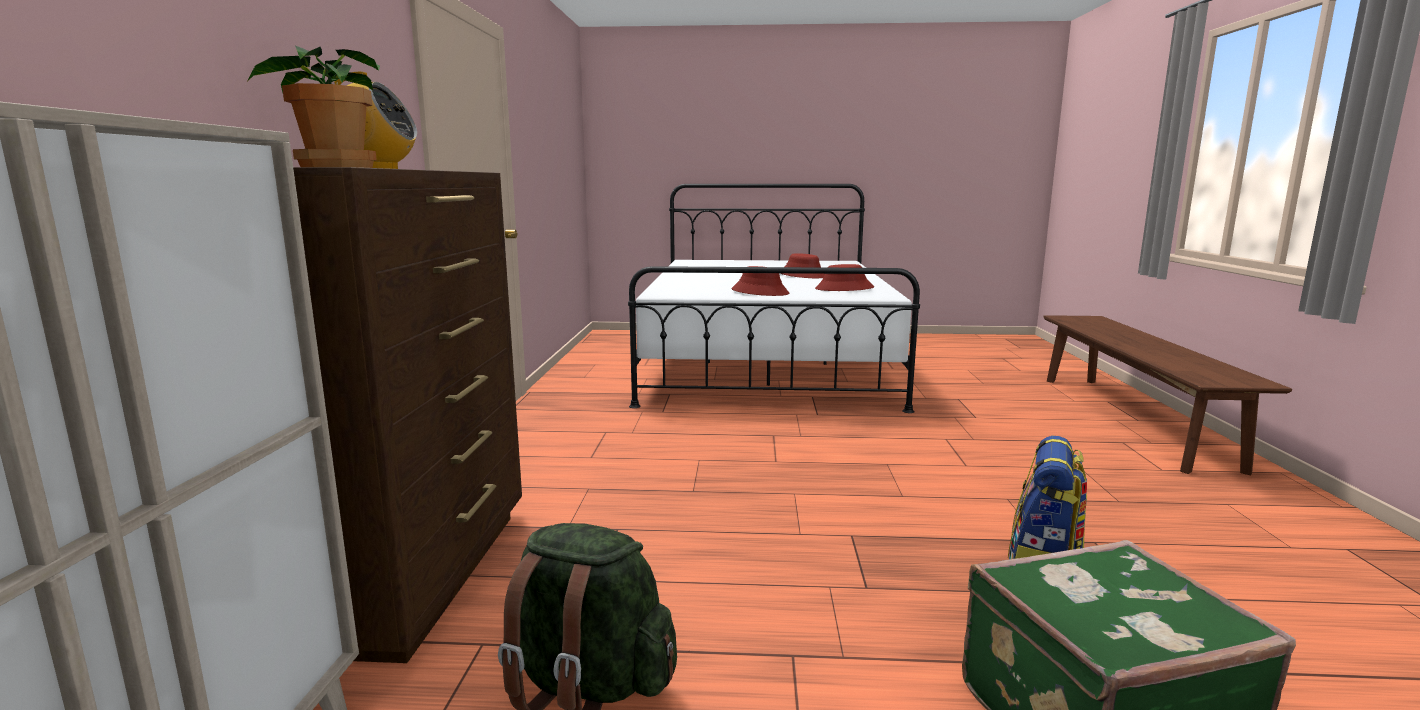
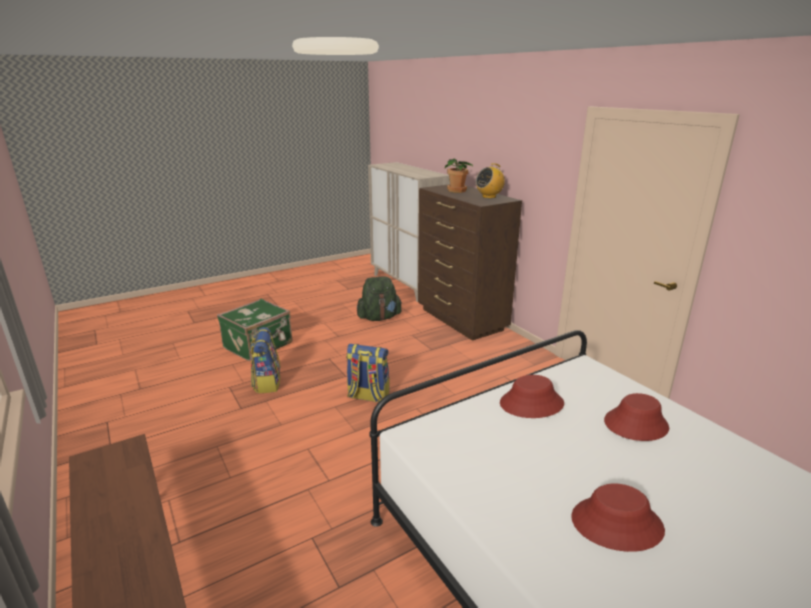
camera: 145 degrees right, 10 degrees up
red hat [815,264,874,291] -> red hat moved to [604,393,669,441]
none -> backpack [346,344,390,402]

